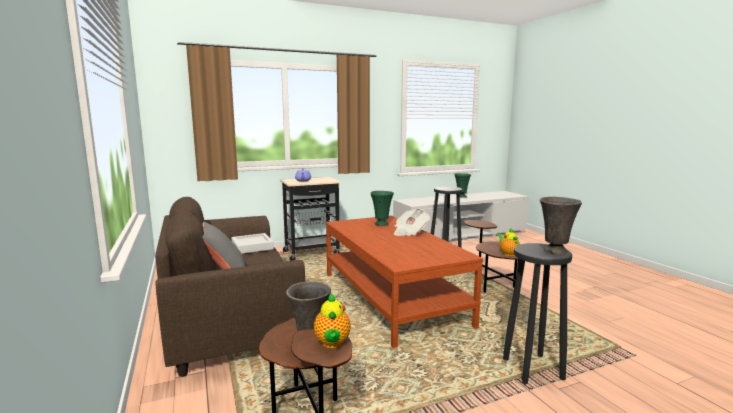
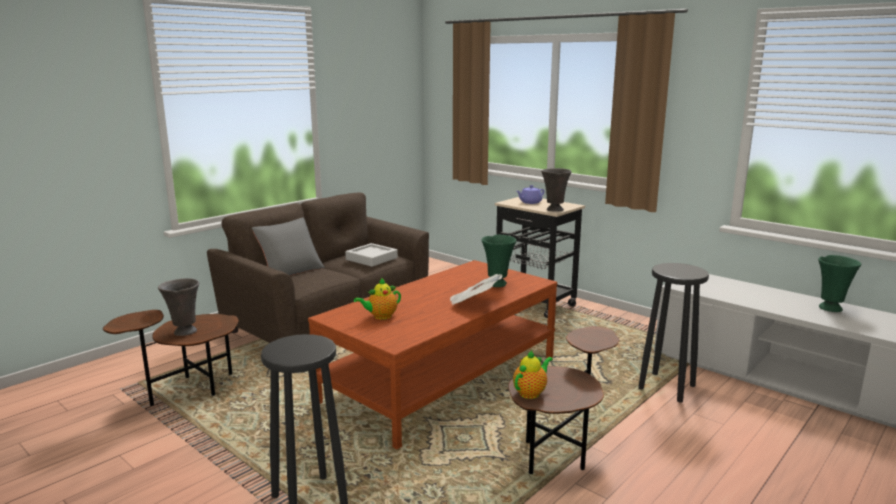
camera: 65 degrees right, 5 degrees up
teapot [314,294,351,348] -> teapot moved to [354,278,401,320]
grey vase [540,197,582,255] -> grey vase moved to [541,168,572,212]

